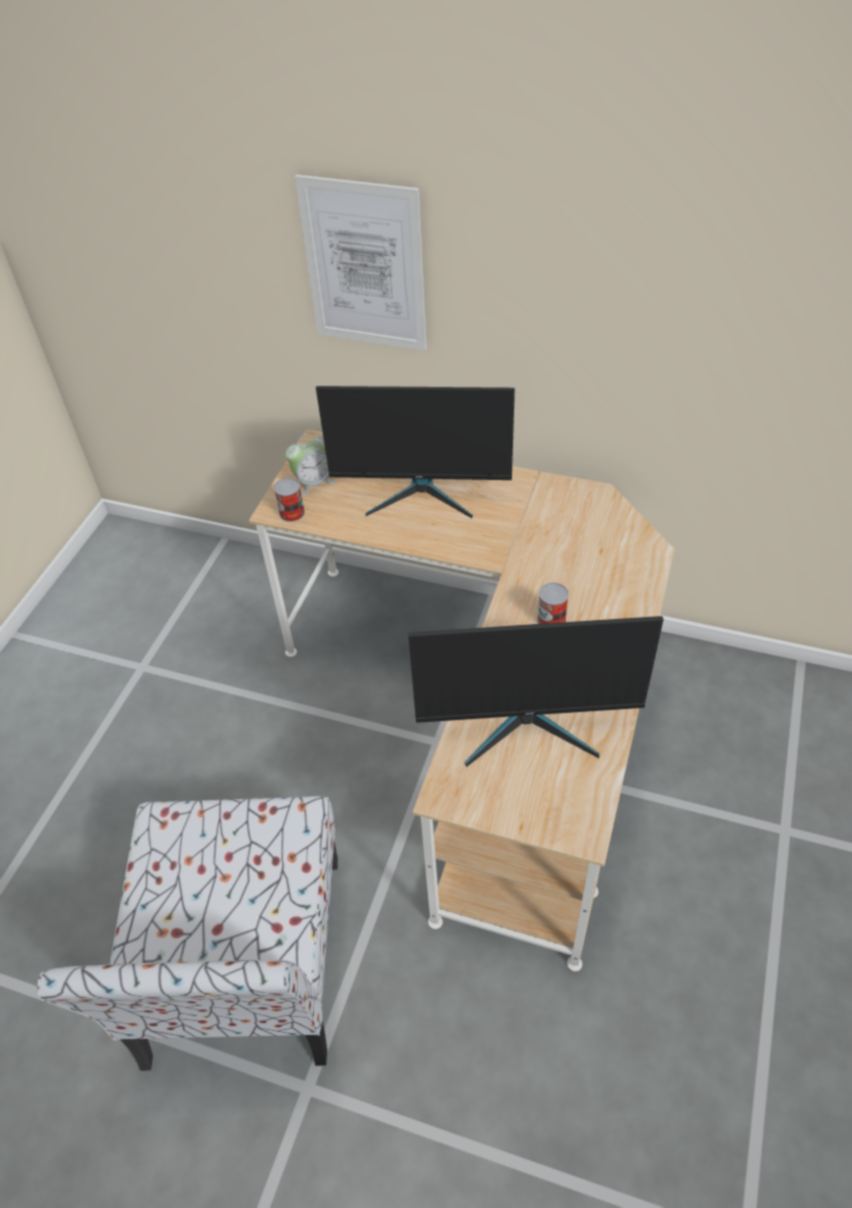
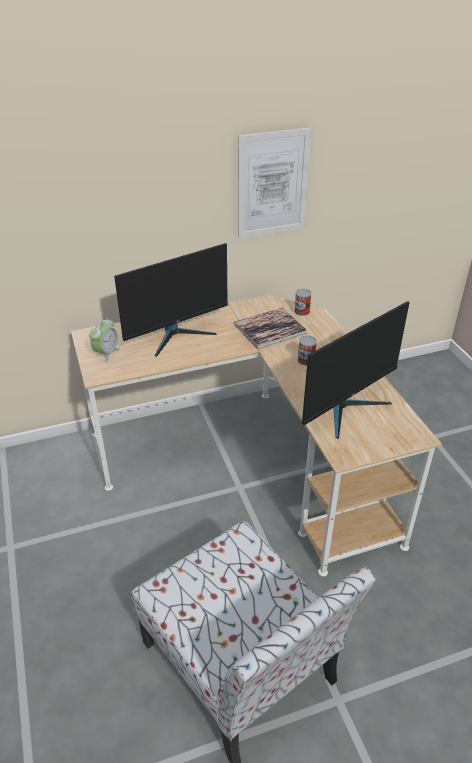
camera: 40 degrees left, 10 degrees down
can [274,478,305,522] -> can moved to [294,289,311,316]
picture [295,175,427,350] -> picture moved to [238,128,311,238]
none -> book [234,308,307,349]

